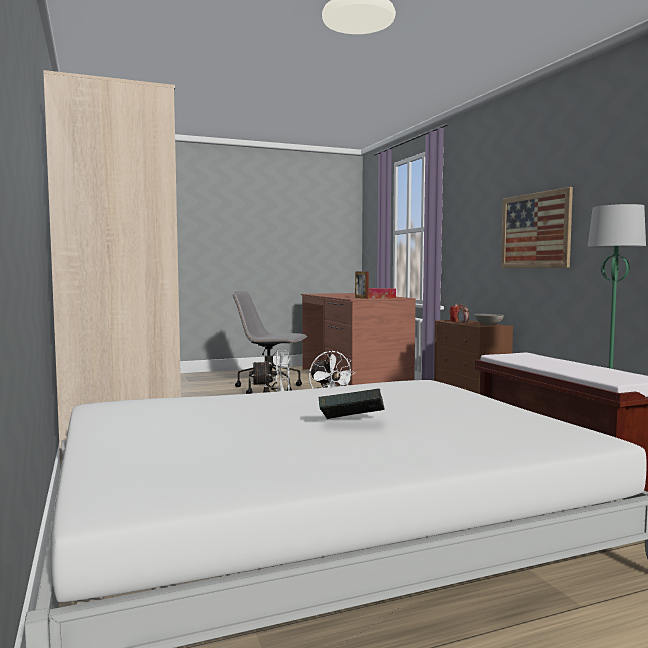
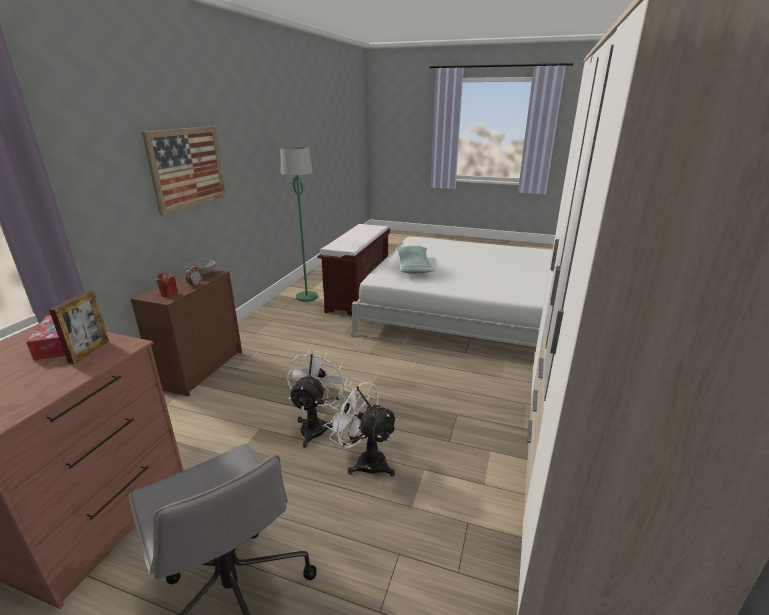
camera: 140 degrees left, 20 degrees up
book [319,388,385,419] -> none
none -> pillow [396,246,435,274]

